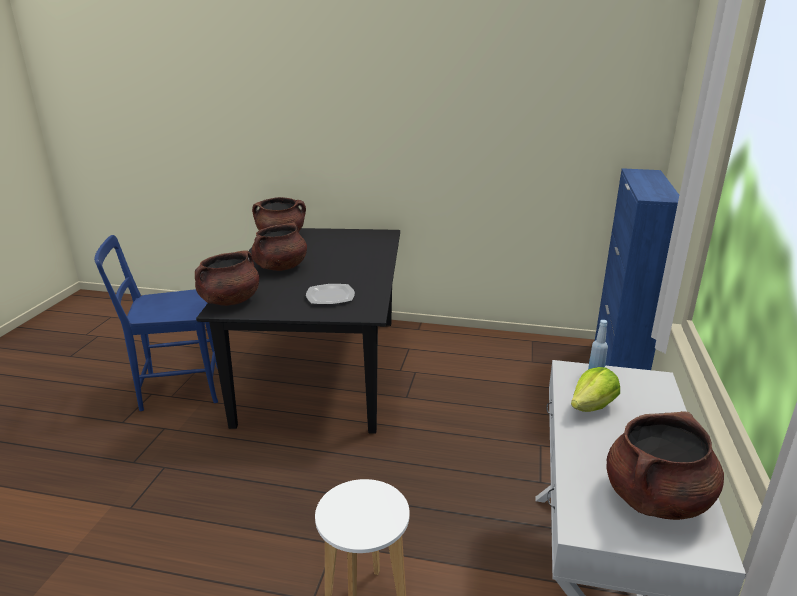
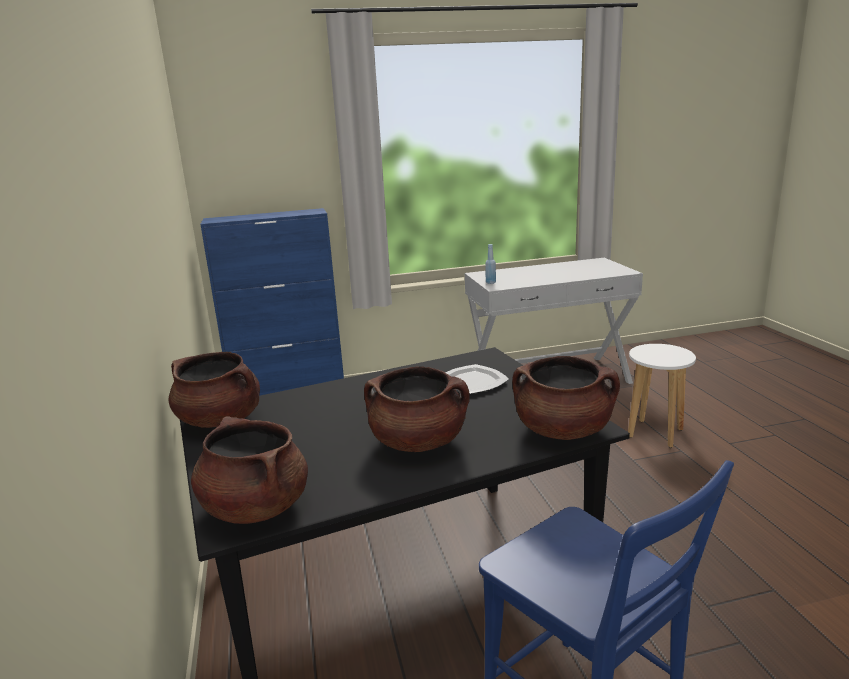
camera: 115 degrees left, 5 degrees down
lettuce [571,367,620,412] -> none
brown cooking pot [606,411,724,520] -> brown cooking pot moved to [168,352,260,428]

